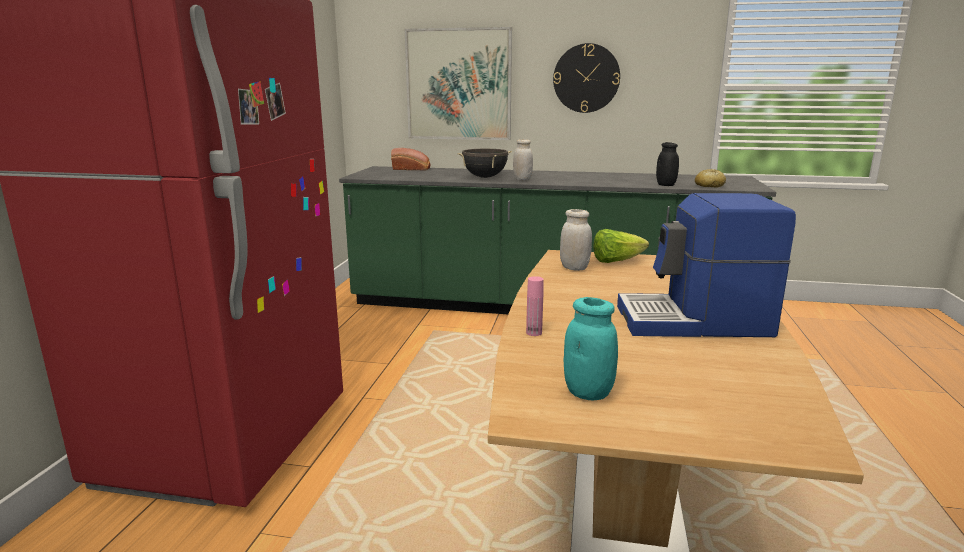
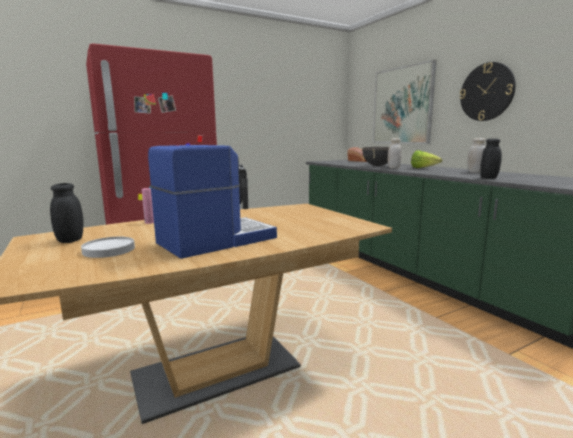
camera: 50 degrees right, 5 degrees down
white jar [560,209,592,271] -> white jar moved to [467,138,486,173]
turquoise jar [563,297,618,400] -> black jar [50,183,84,243]
lettuce [594,229,649,263] -> lettuce moved to [411,150,442,168]
coffee machine [617,193,796,337] -> coffee machine turned 90 degrees clockwise [148,145,277,259]
bread [695,169,726,187] -> none
none -> white plate [81,237,135,258]

